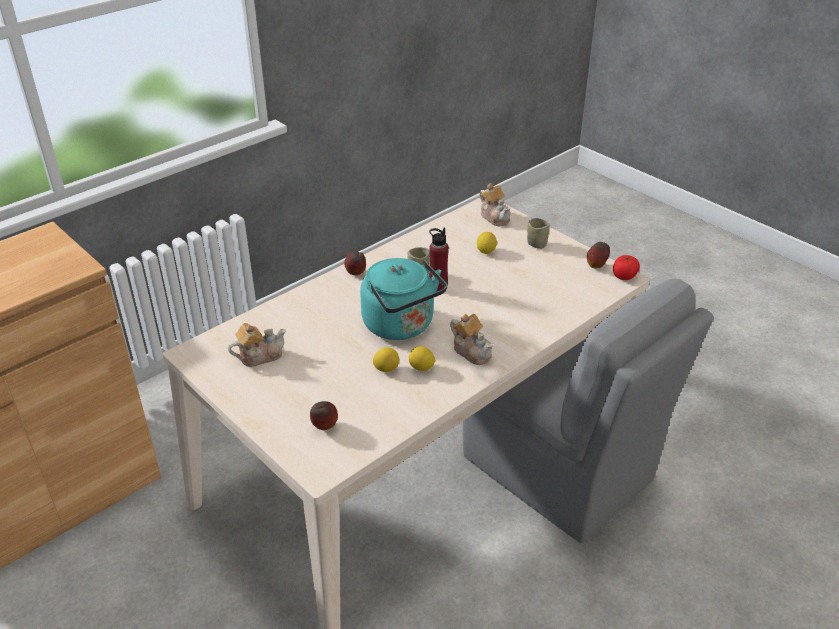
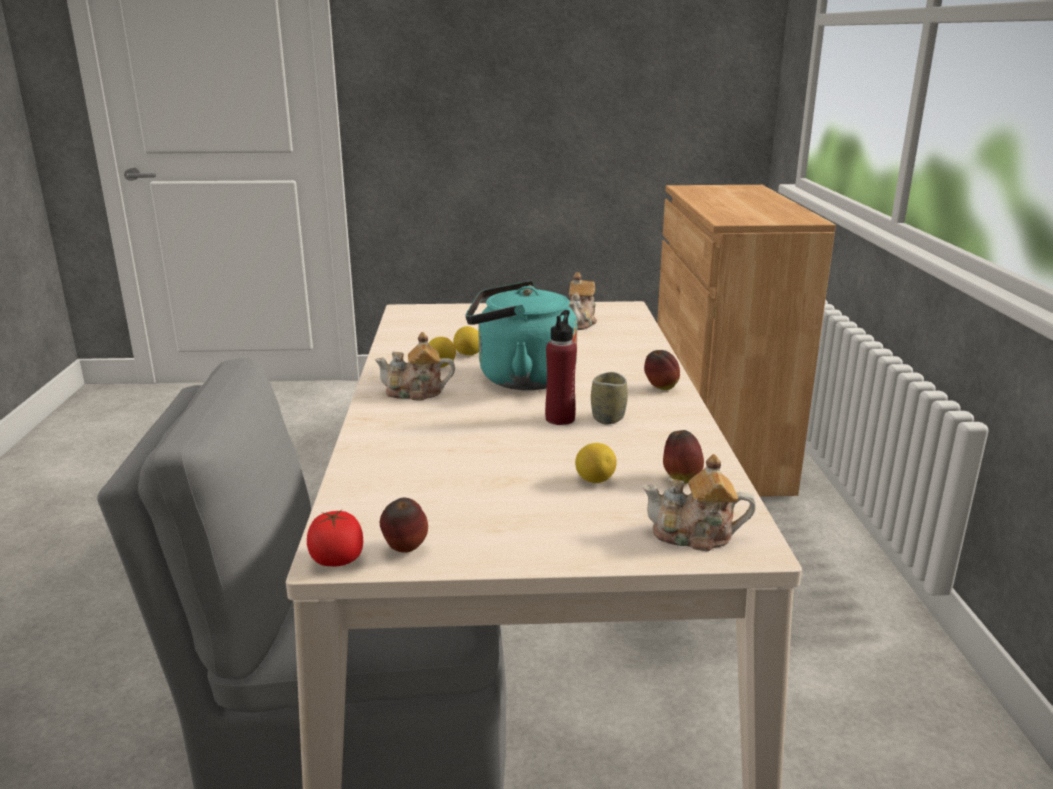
camera: 130 degrees right, 15 degrees down
apple [310,401,338,430] -> apple moved to [663,430,704,484]
cup [527,218,549,249] -> none

